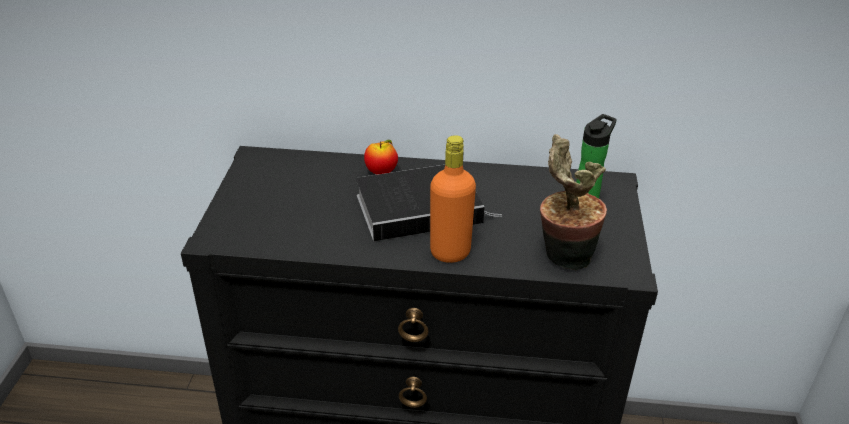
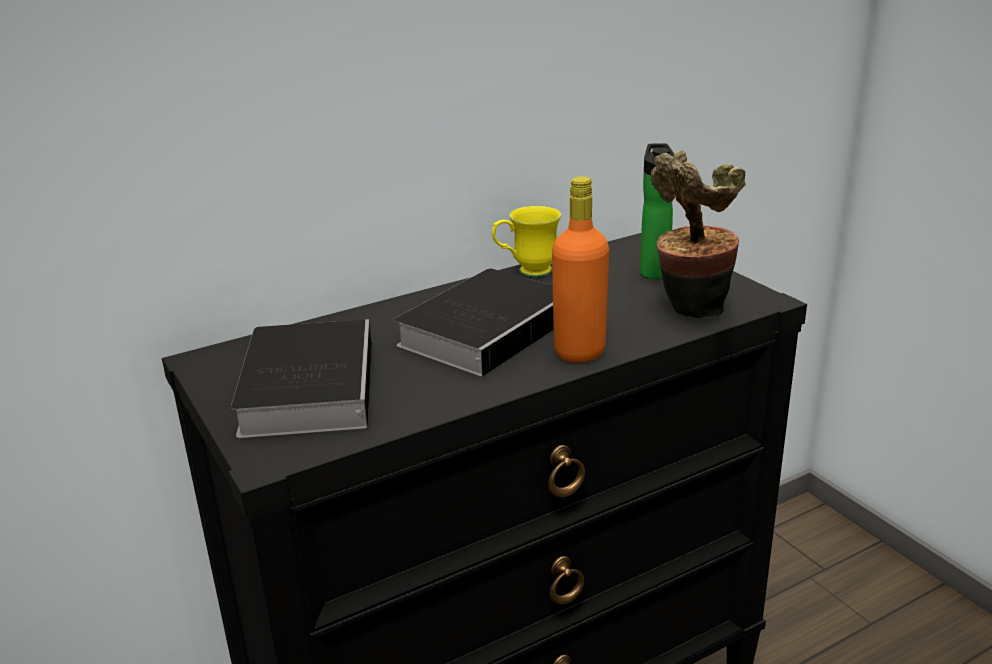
camera: 35 degrees left, 10 degrees down
apple [364,140,398,175] -> none
none -> book [231,319,372,438]
none -> yellow mug [492,206,561,277]

